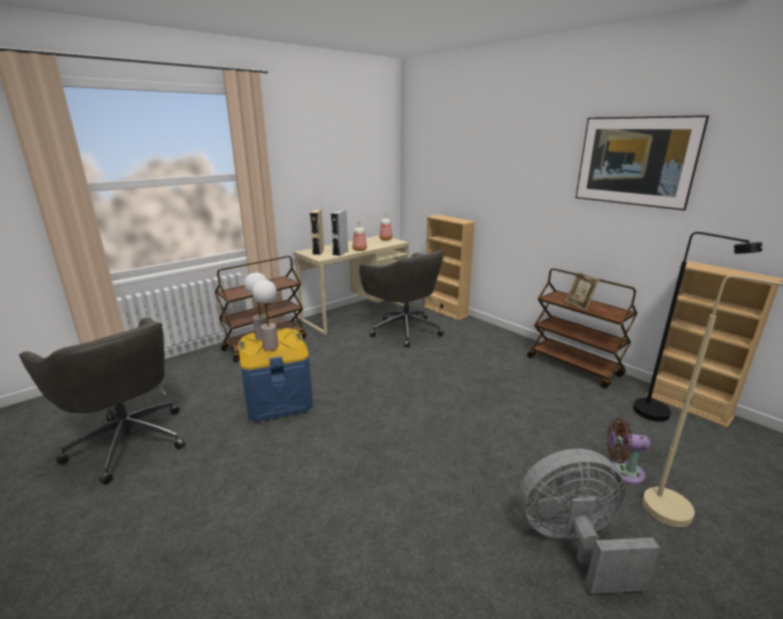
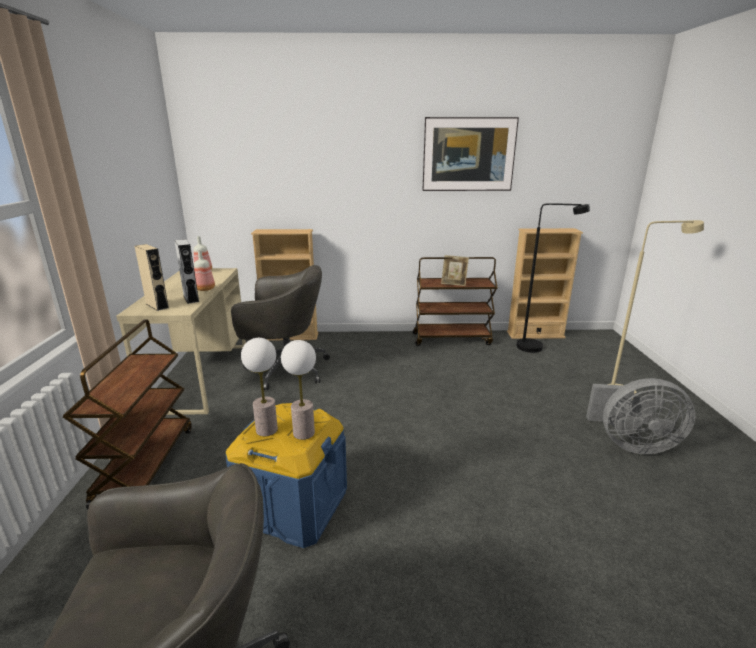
camera: 50 degrees left, 0 degrees up
grey fan [519,449,660,594] -> grey fan turned 120 degrees counterclockwise [586,378,695,454]
brown fan [607,418,650,485] -> none

